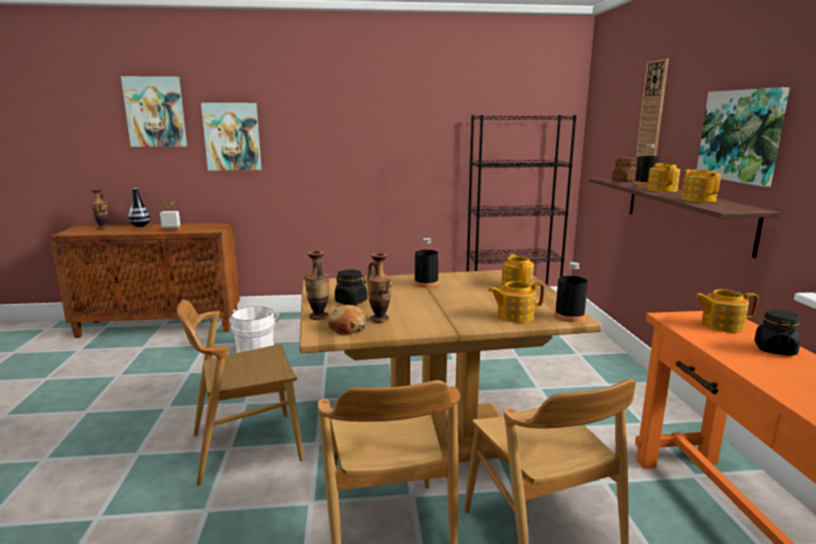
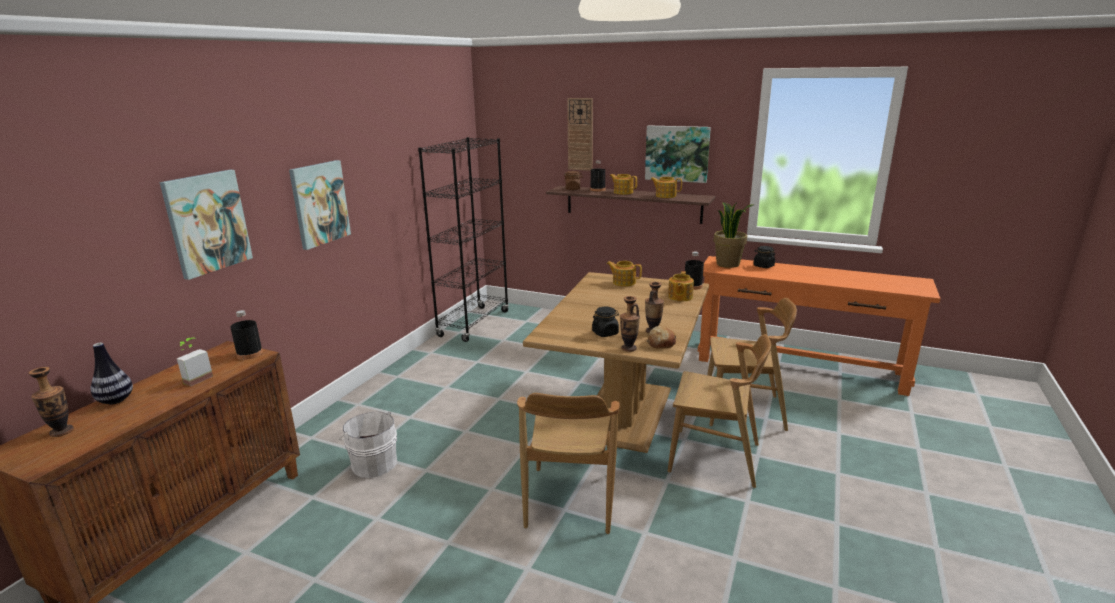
camera: 60 degrees left, 5 degrees up
picture [121,76,187,147] -> picture moved to [289,160,351,250]
black bottle [414,238,439,288] -> black bottle moved to [230,310,263,360]
teapot [695,289,759,333] -> potted plant [714,201,755,268]

